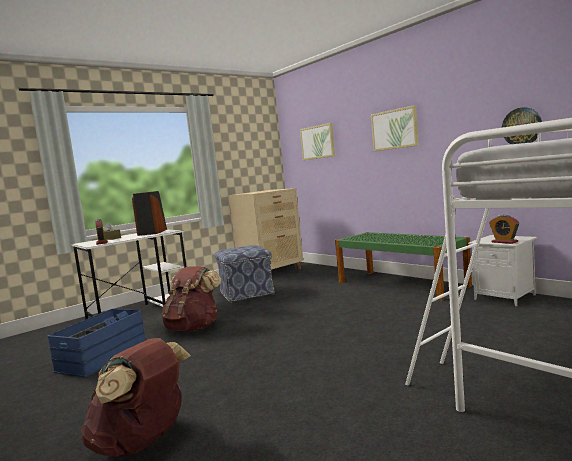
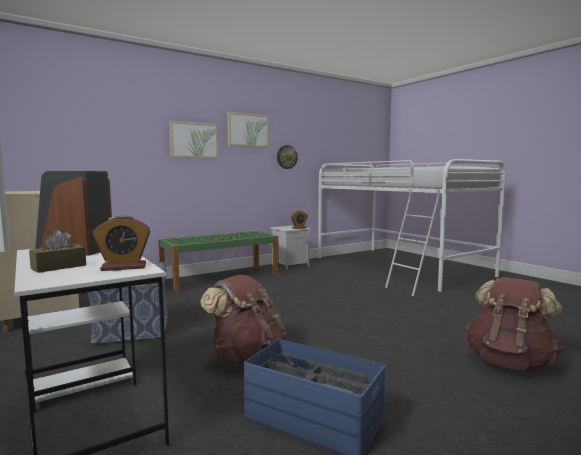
camera: 85 degrees left, 0 degrees up
picture [300,123,335,160] -> picture moved to [228,112,269,148]

